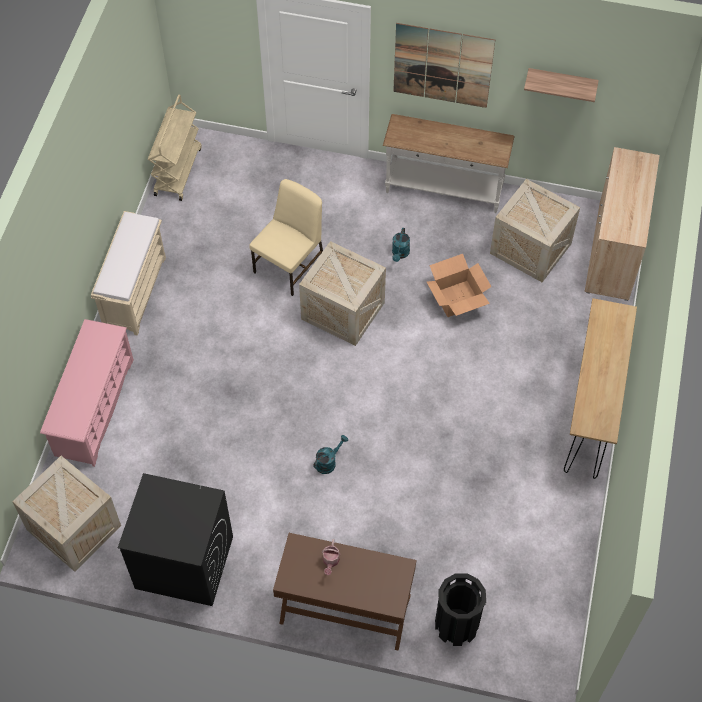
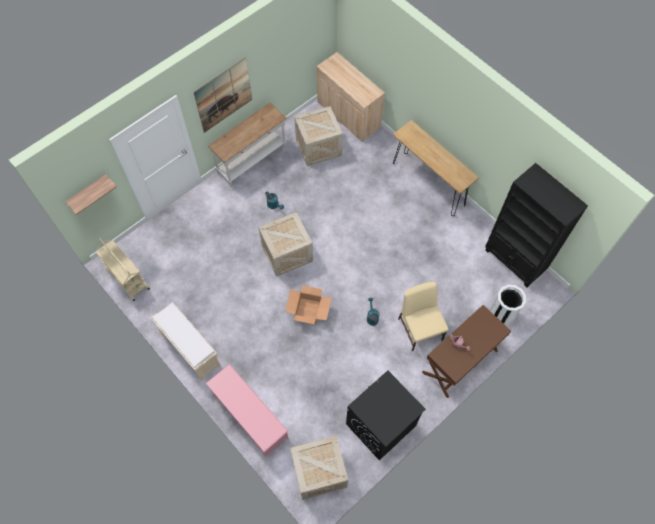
camera: 55 degrees left, 5 degrees up
beige chair [249,179,323,296] -> beige chair moved to [398,282,448,351]
cardboard box [427,254,492,317] -> cardboard box moved to [285,285,332,324]
black trash can [435,574,486,646] -> white trash can [490,285,526,327]
shelf [524,68,599,102] -> shelf moved to [65,174,117,215]
none -> black bookcase [485,163,588,287]

